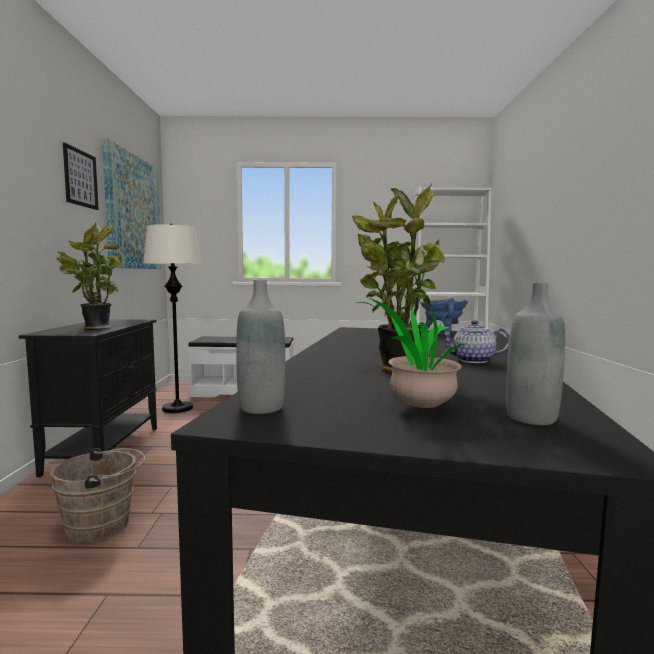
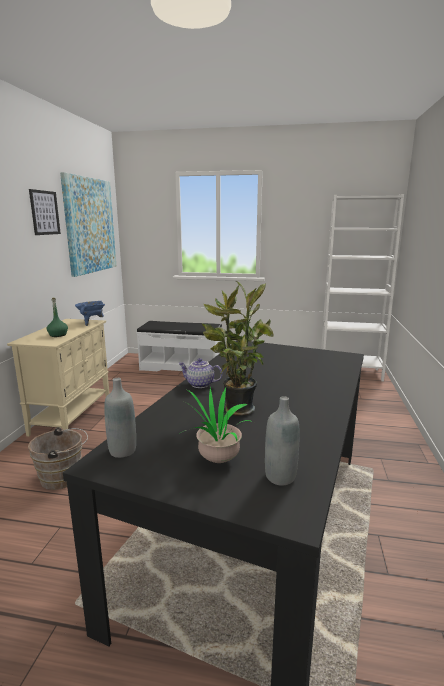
camera: 10 degrees right, 10 degrees up
black cabinet [19,319,157,477] -> beige cabinet [7,319,110,436]
potted plant [56,223,122,330] -> green bottle [46,298,68,337]
white floor lamp [143,223,201,413] -> none
blue cooking pot [420,297,468,335] -> blue cooking pot moved to [75,301,105,326]
teapot [441,320,510,363] -> teapot moved to [178,358,223,388]

